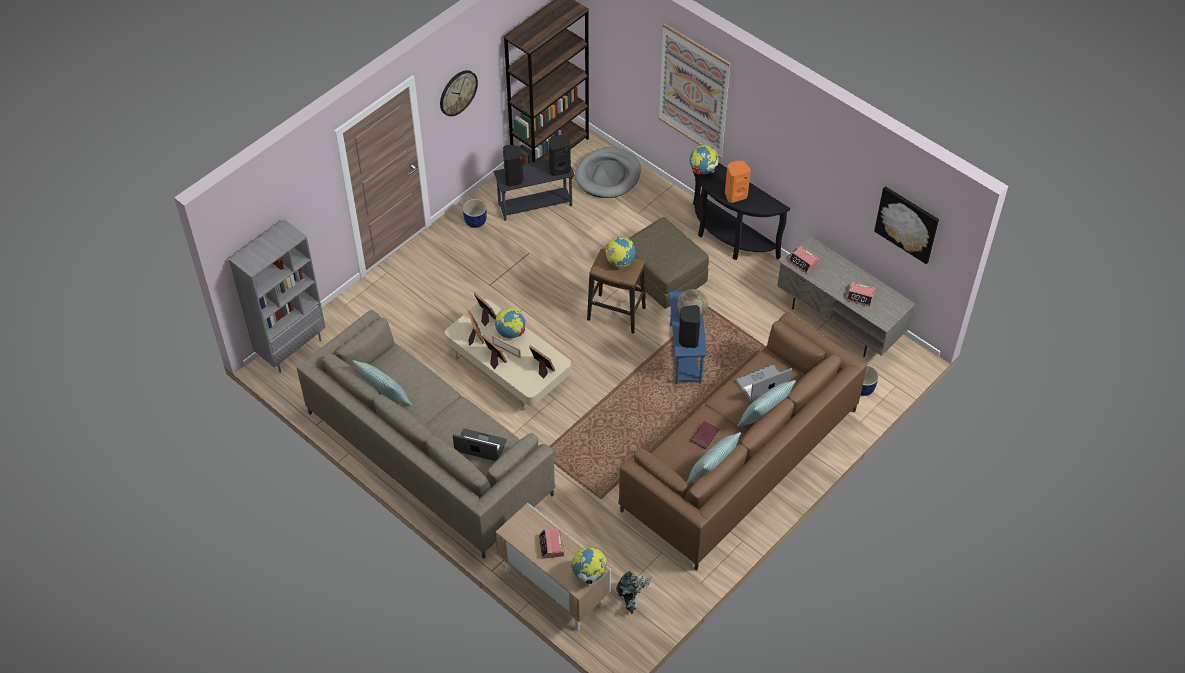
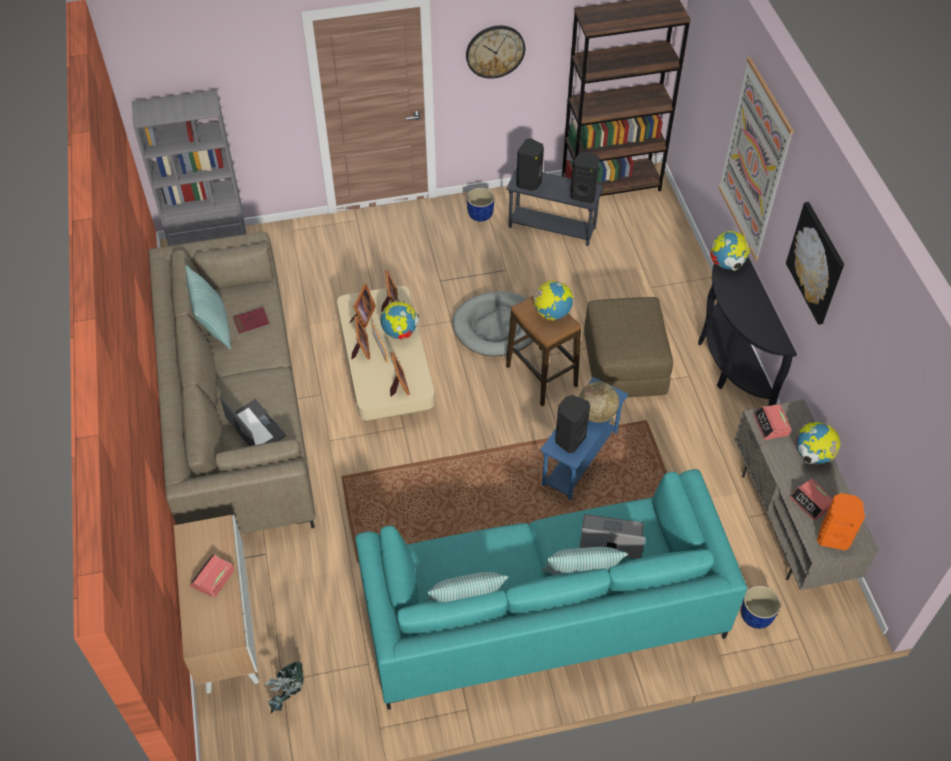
camera: 35 degrees right, 0 degrees up
globe [571,547,607,584] -> globe moved to [795,422,840,464]
grey dog bed [575,147,641,198] -> grey dog bed moved to [453,291,533,356]
brown sofa [618,312,867,570] -> turquoise sofa [355,469,747,710]
red book [691,421,719,449] -> red book moved to [233,307,269,333]
orange speaker [725,160,751,203] -> orange speaker moved to [817,493,865,551]
picture [874,186,939,264] -> picture moved to [786,202,844,325]

